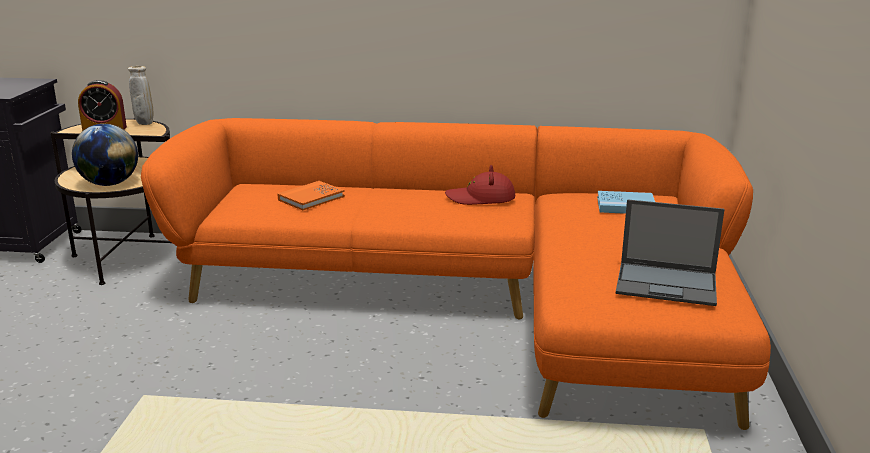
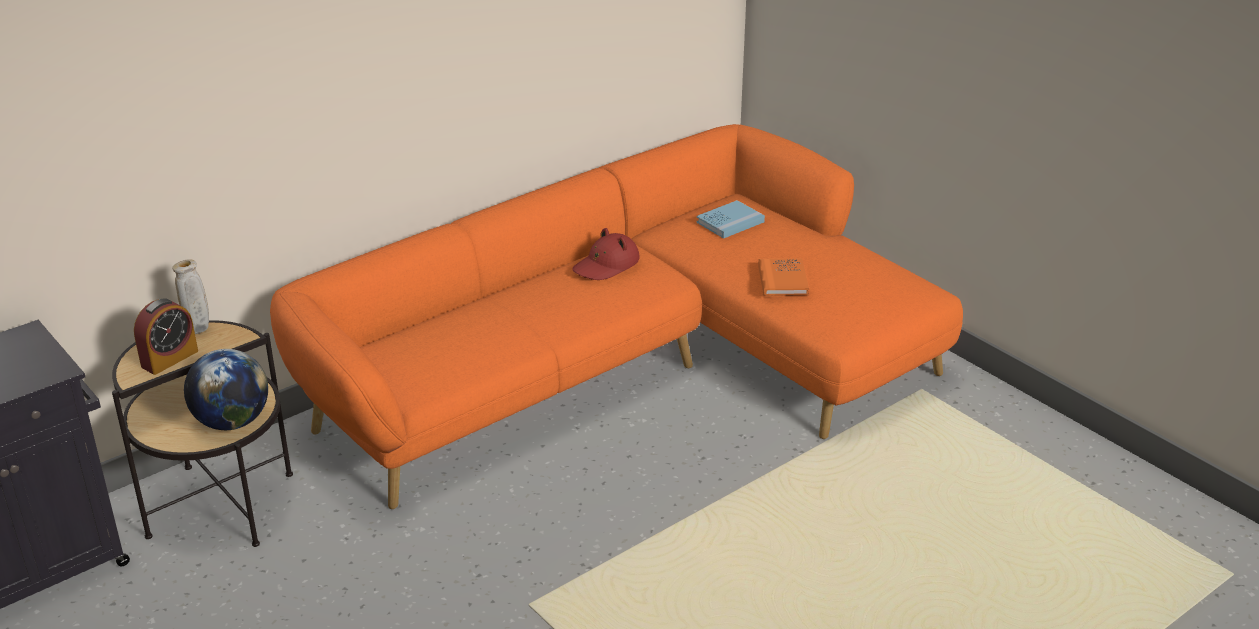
camera: 45 degrees left, 10 degrees up
orange book [277,181,345,210] -> orange book moved to [758,258,809,296]
laptop [616,199,725,306] -> none

